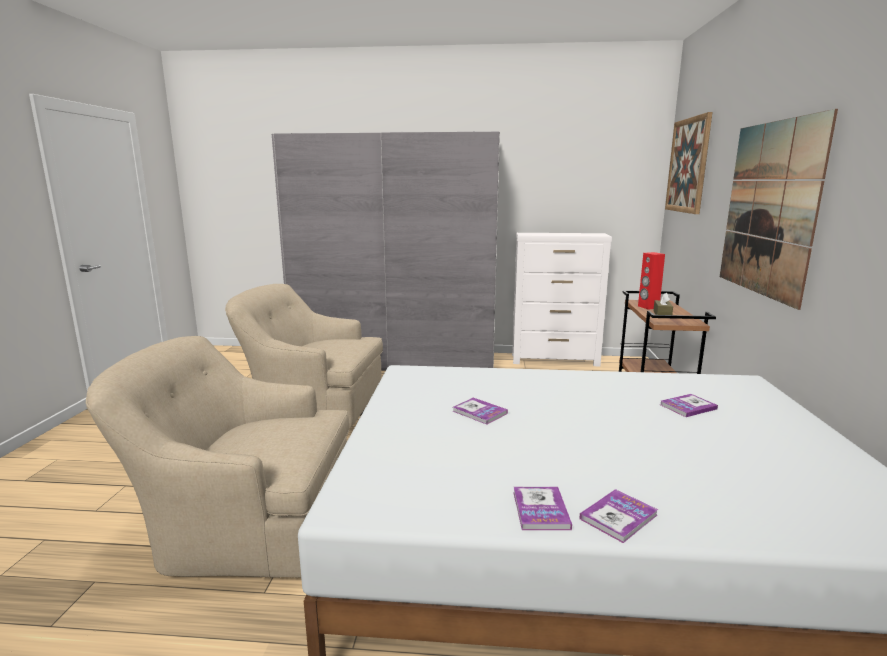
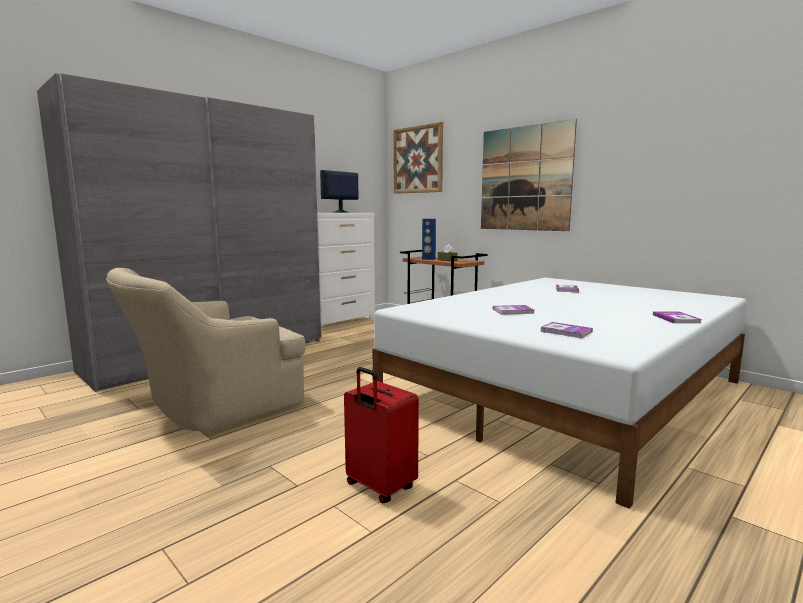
camera: 50 degrees left, 5 degrees down
beige armchair [86,336,349,578] -> red suitcase [344,367,419,503]
book [513,487,572,530] -> book moved to [540,322,593,338]
red speaker [638,252,665,310] -> blue speaker [422,219,436,260]
none -> monitor [320,170,359,212]

